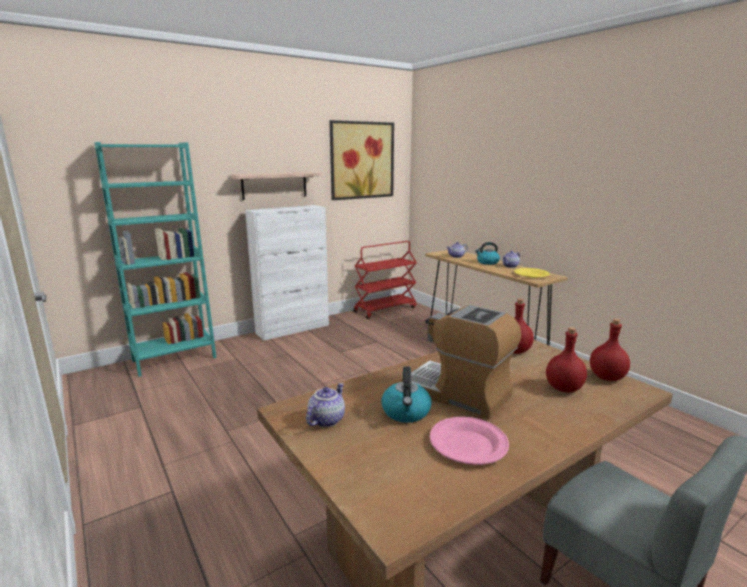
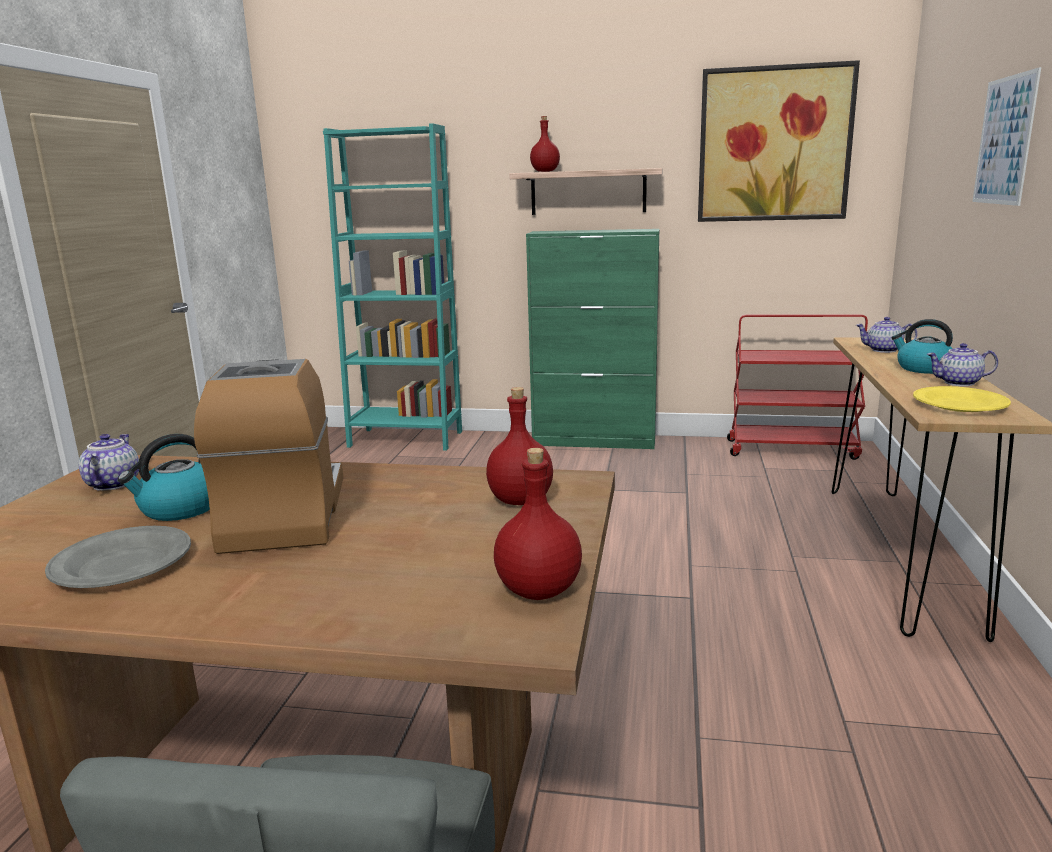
camera: 45 degrees right, 0 degrees up
white cabinet [245,205,329,340] -> green cabinet [526,229,660,449]
teapot [306,383,345,427] -> teapot turned 75 degrees counterclockwise [79,434,139,491]
pink plate [430,417,509,465] -> grey plate [45,526,191,588]
red bottle [546,327,587,393] -> red bottle moved to [530,116,560,172]
none -> picture [972,67,1041,206]

